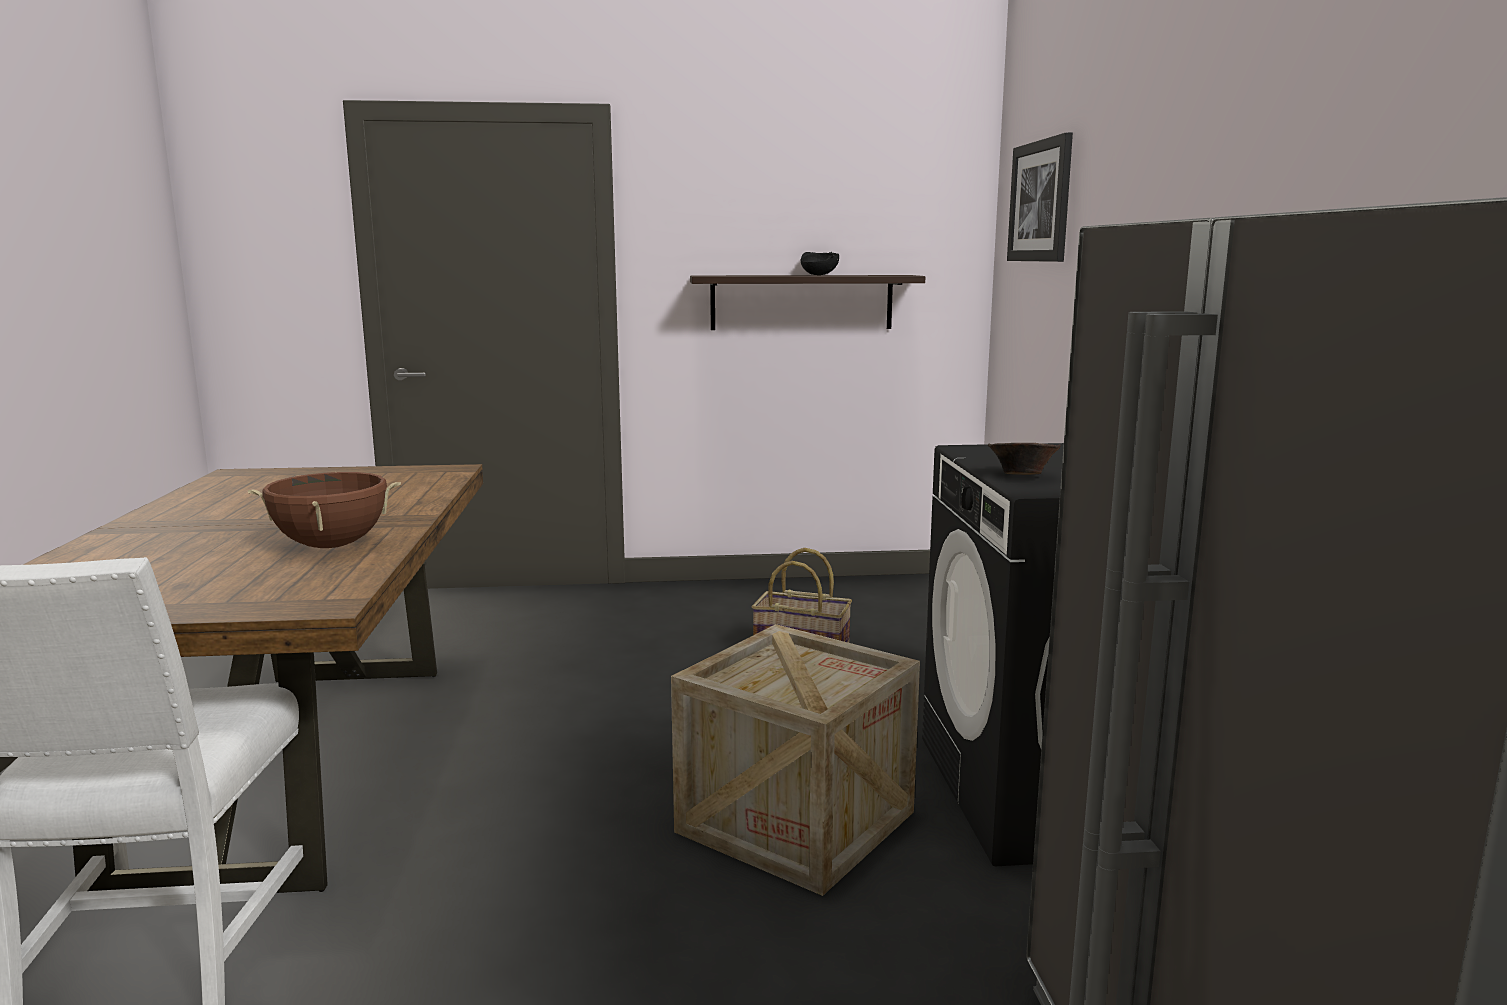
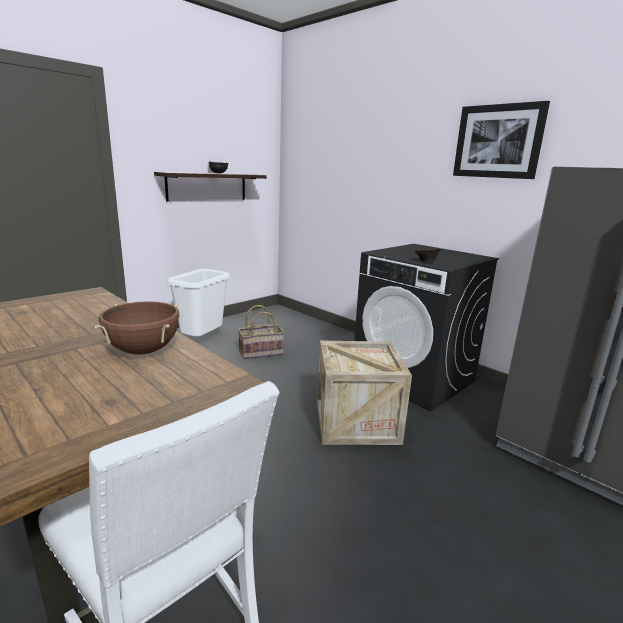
camera: 40 degrees left, 5 degrees up
picture [1007,132,1073,262] -> picture moved to [453,101,550,179]
none -> white trash can [167,269,230,337]

